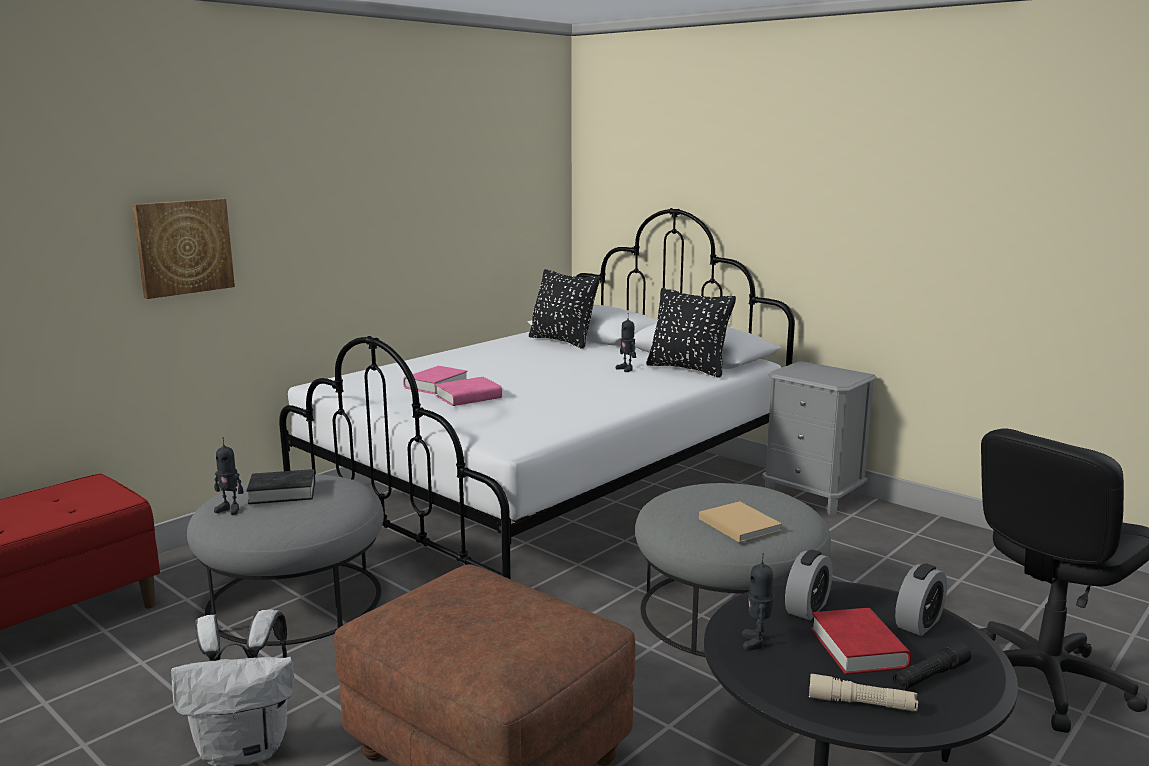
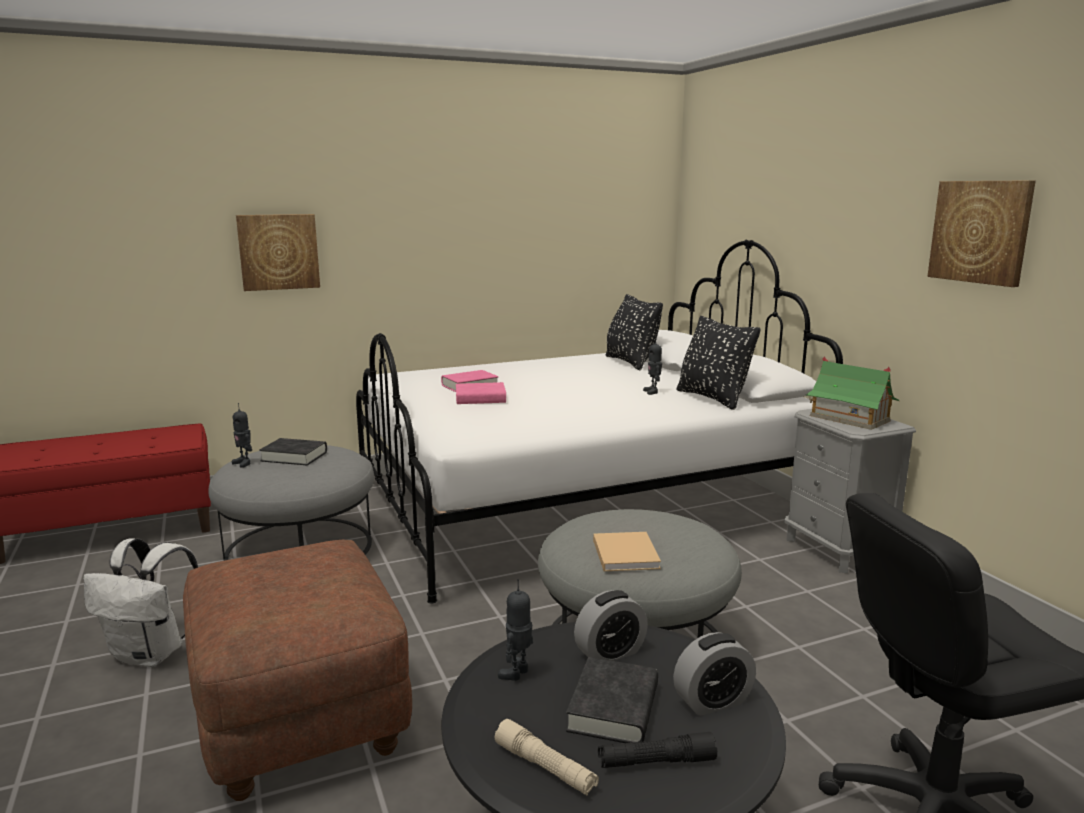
camera: 25 degrees right, 0 degrees up
red book [811,608,911,674] -> black book [566,657,658,743]
none -> toy house [806,356,900,430]
none -> picture [927,180,1036,287]

